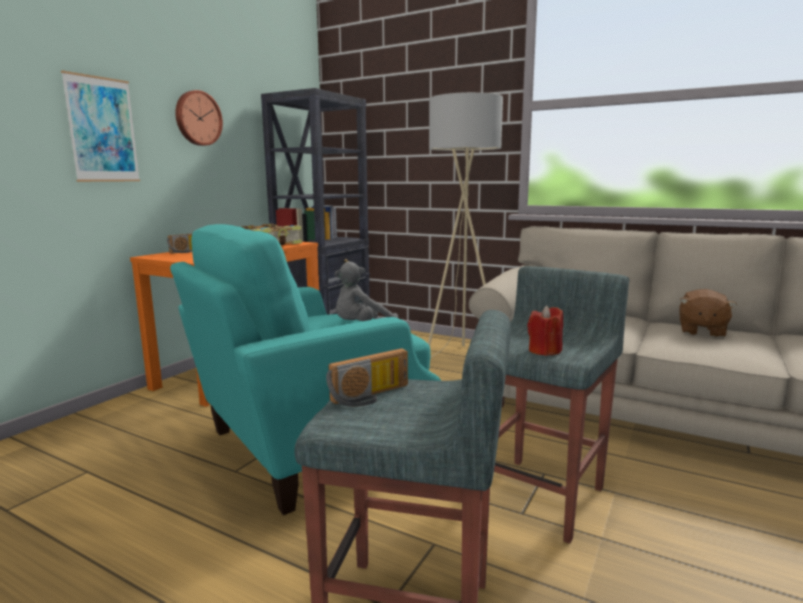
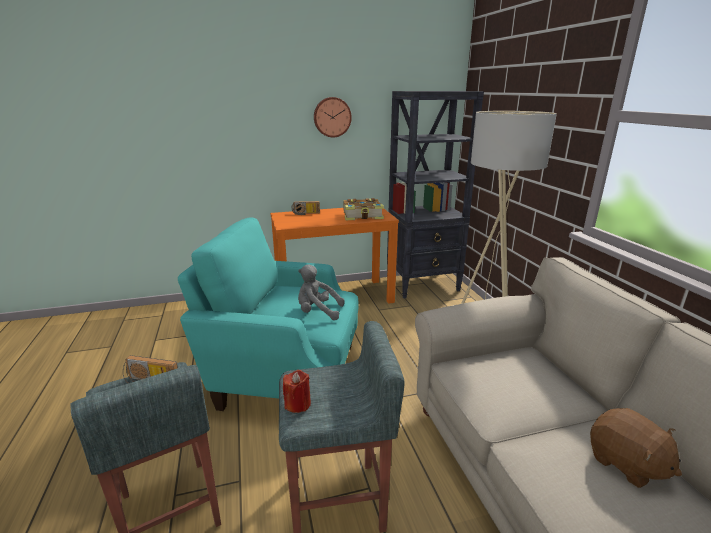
camera: 45 degrees right, 10 degrees up
picture [61,71,140,182] -> none
brown plush toy [680,289,737,338] -> brown plush toy turned 105 degrees counterclockwise [590,408,682,488]

